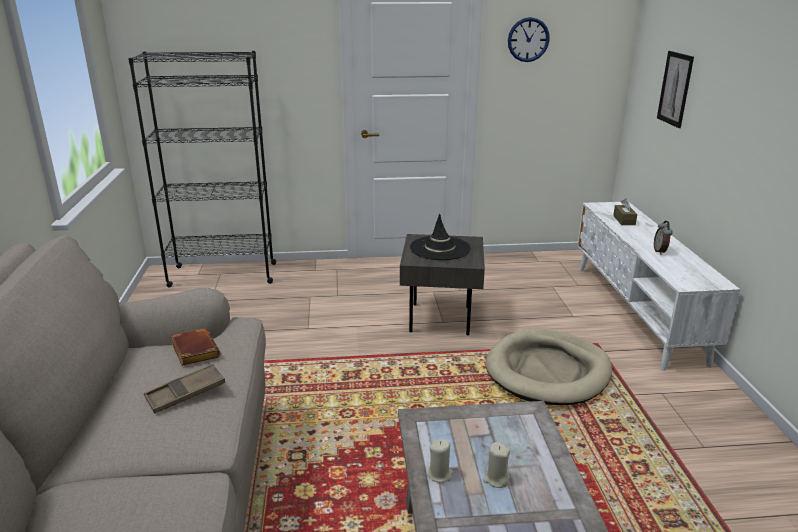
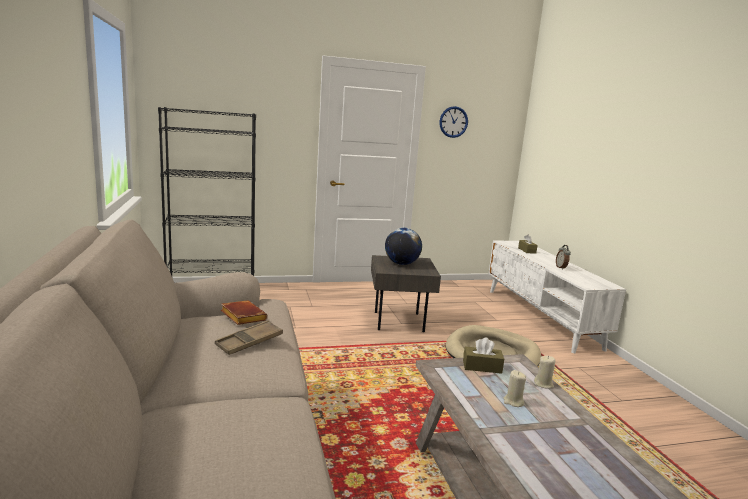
camera: 10 degrees left, 10 degrees down
black hat [410,213,470,260] -> globe [385,228,422,265]
beige candle [427,439,453,483] -> beige candle moved to [534,356,555,389]
picture [657,51,694,128] -> none
none -> brown tissue box [463,338,504,374]

